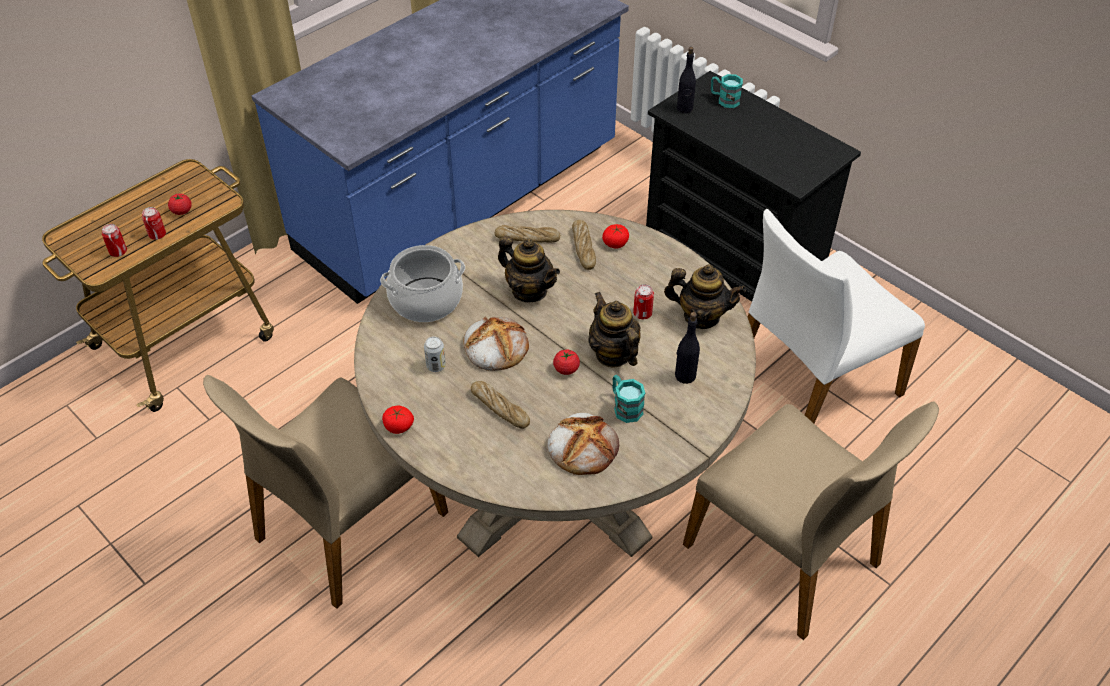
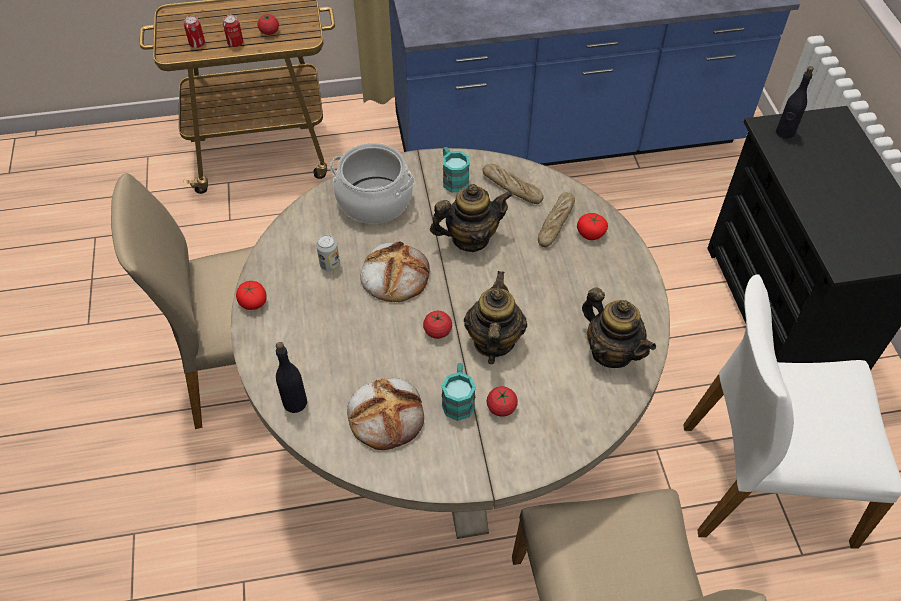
camera: 35 degrees right, 5 degrees up
bread [471,381,530,429] -> none
teapot [498,236,560,302] -> teapot turned 90 degrees counterclockwise [430,184,513,252]
can [633,284,654,319] -> none
black bottle [675,312,700,384] -> black bottle moved to [276,342,307,413]
turquoise mug [711,74,743,108] -> turquoise mug moved to [443,147,470,192]
none -> tomato [487,386,518,417]

